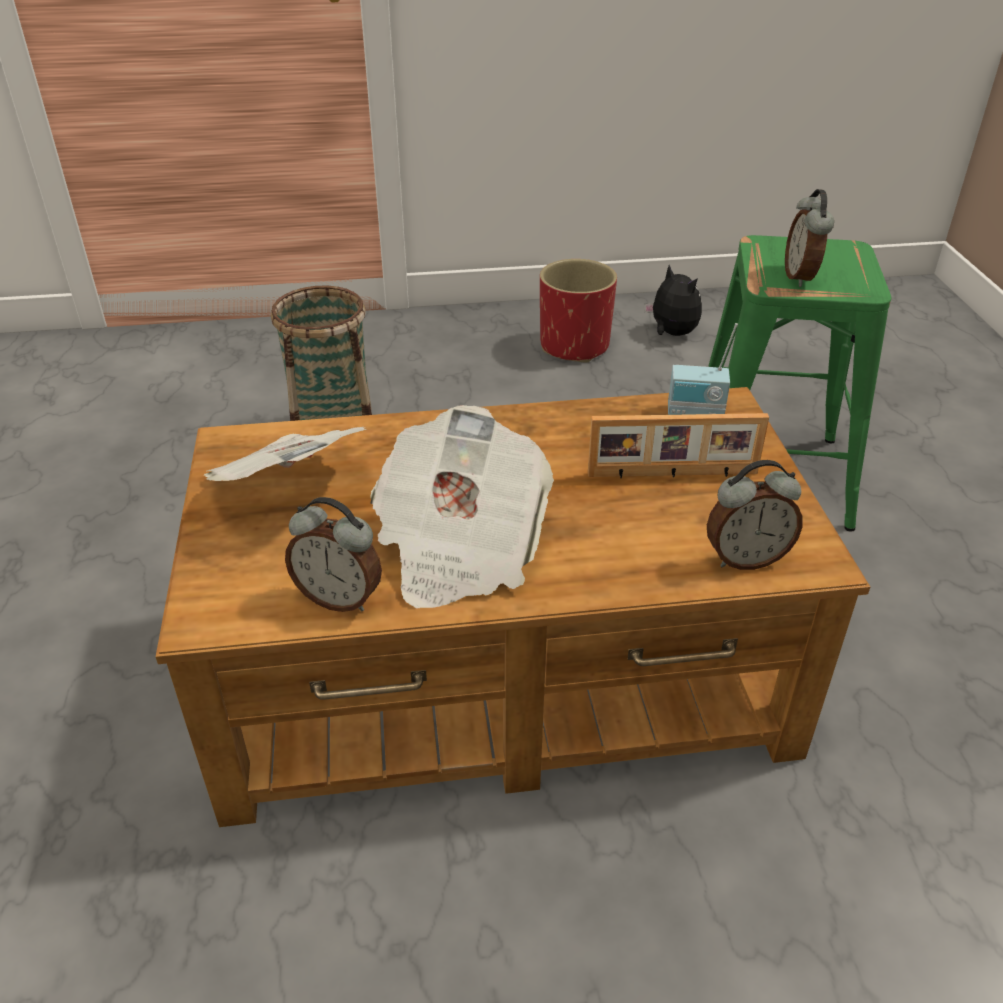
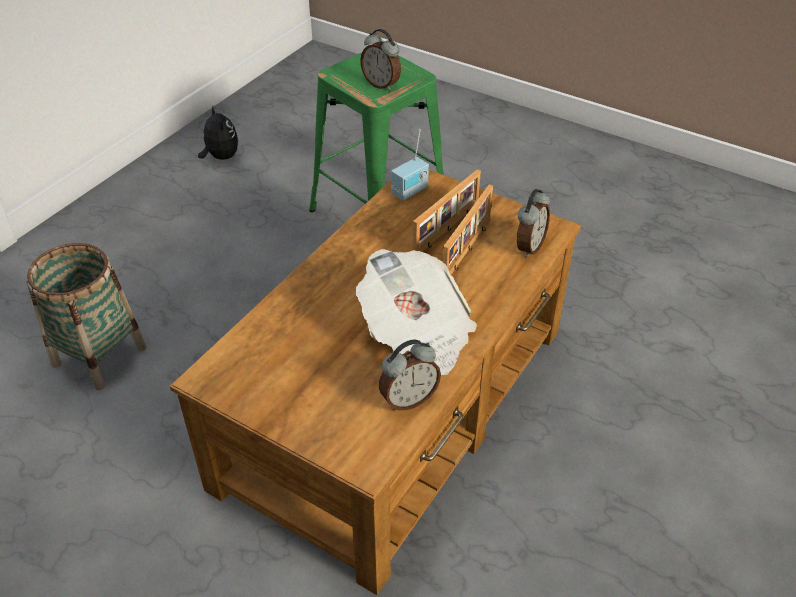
camera: 50 degrees left, 5 degrees up
newspaper [204,427,366,481] -> none
red planter [540,259,617,363] -> none
plush toy [644,265,702,336] -> plush toy turned 60 degrees clockwise [198,106,238,160]
none -> picture frame [442,184,493,275]

